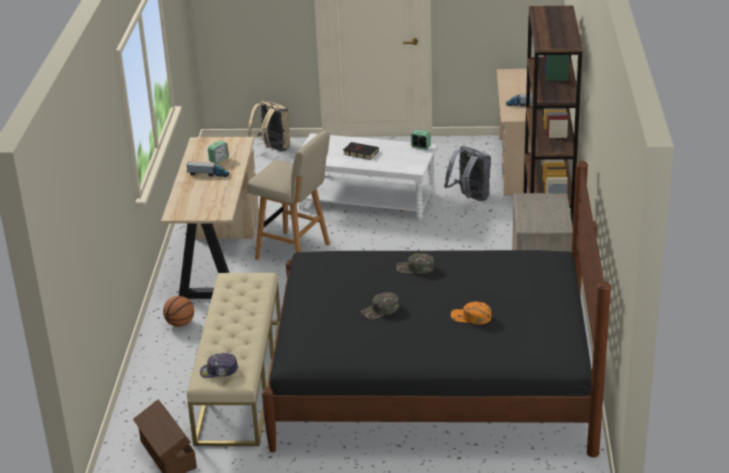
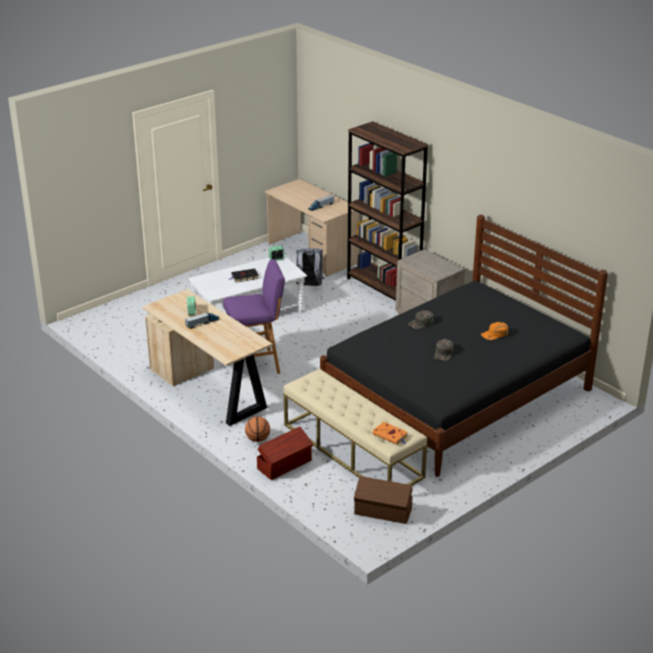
camera: 45 degrees left, 0 degrees up
cap [200,353,238,378] -> orange book [372,422,408,445]
beige backpack [247,101,290,152] -> none
beige stool [247,131,330,260] -> purple stool [223,259,285,374]
none -> brown storage box [257,427,313,480]

